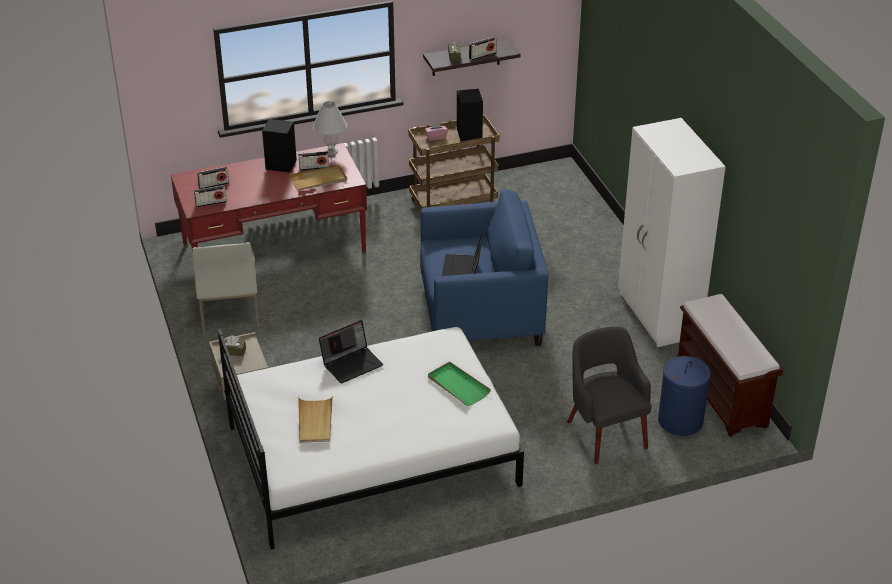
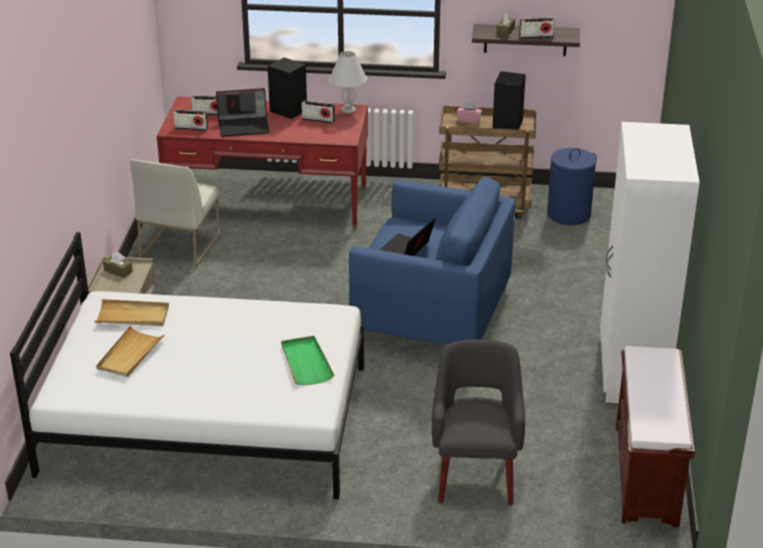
camera: 25 degrees right, 5 degrees down
beige tray [289,165,347,191] -> beige tray moved to [94,299,169,326]
laptop [319,320,383,384] -> laptop moved to [216,88,270,137]
blue laundry basket [658,356,711,436] -> blue laundry basket moved to [547,148,597,225]

